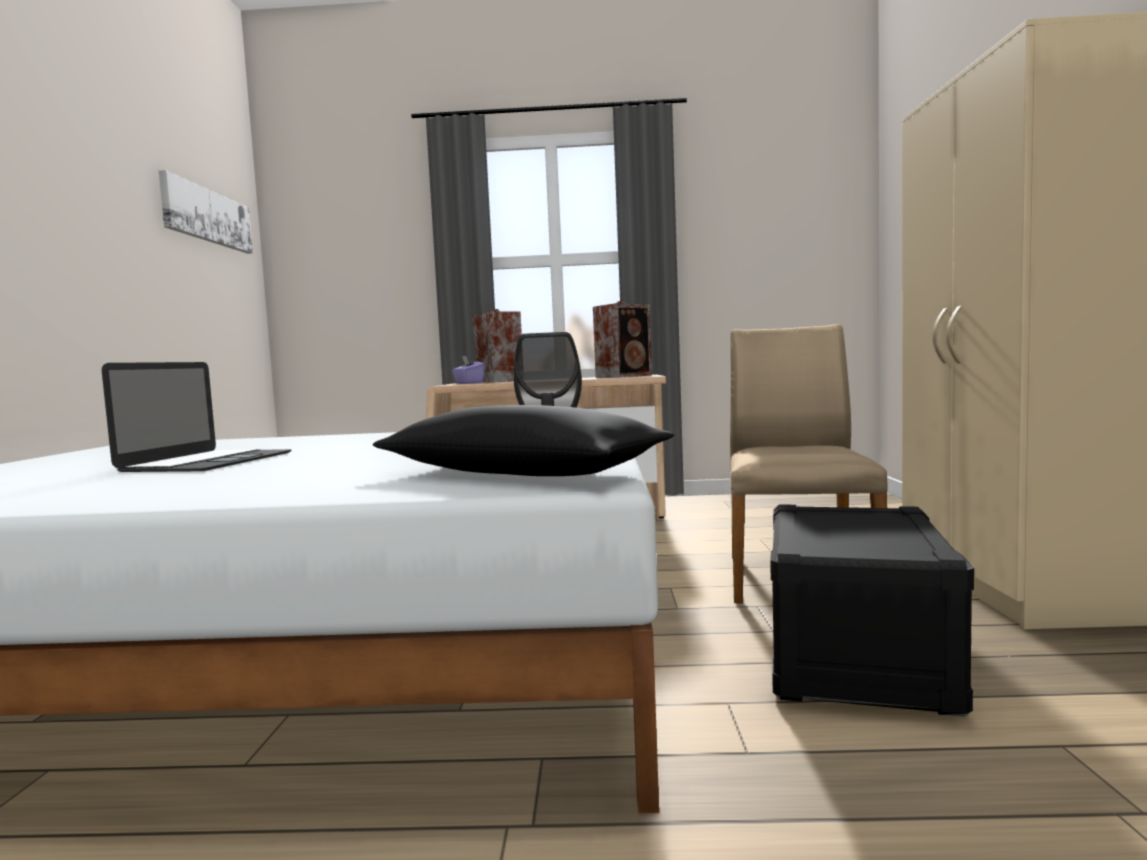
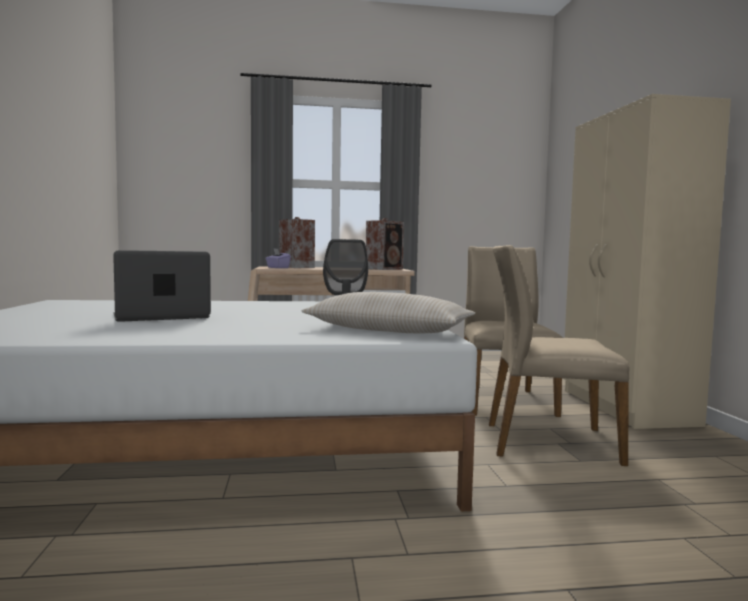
camera: 10 degrees left, 0 degrees up
laptop [101,362,291,472] -> laptop turned 120 degrees counterclockwise [113,250,211,322]
picture [159,170,253,254] -> none
black pillow [373,405,674,476] -> beige pillow [302,292,475,333]
black storage box [770,504,974,717] -> beige chair [489,245,629,466]

